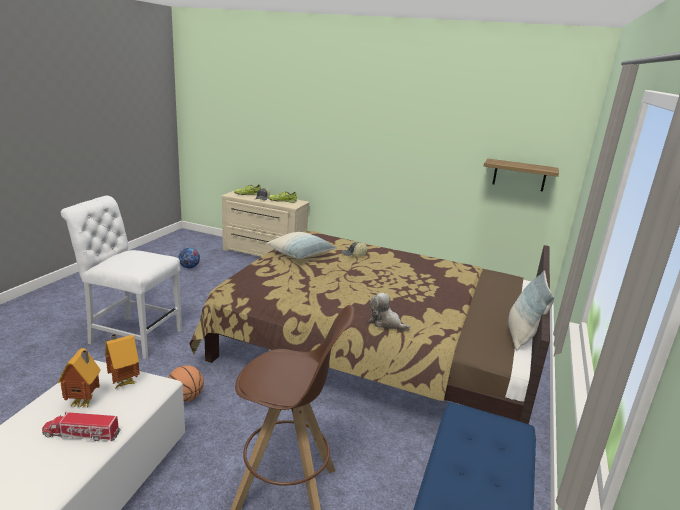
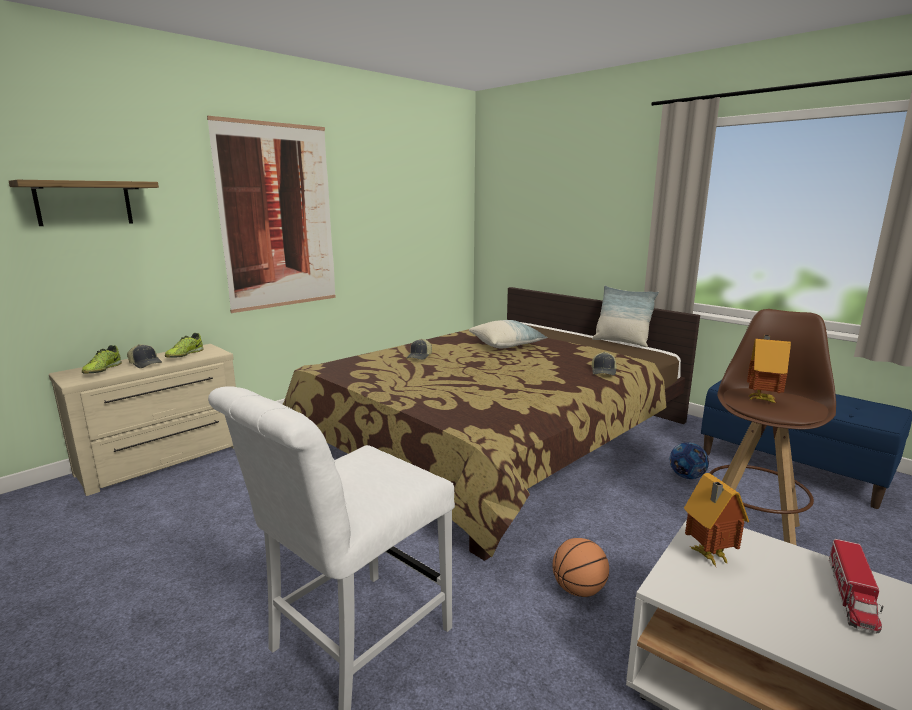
camera: 65 degrees left, 5 degrees down
toy house [57,348,101,408] -> toy house moved to [747,335,791,403]
football [178,248,200,268] -> football moved to [670,442,709,479]
pillow [267,232,337,259] -> pillow moved to [469,320,548,348]
plush toy [369,293,410,331] -> cap [592,352,617,375]
shelf [484,158,559,192] -> shelf moved to [9,180,159,226]
none -> picture [207,116,336,313]

